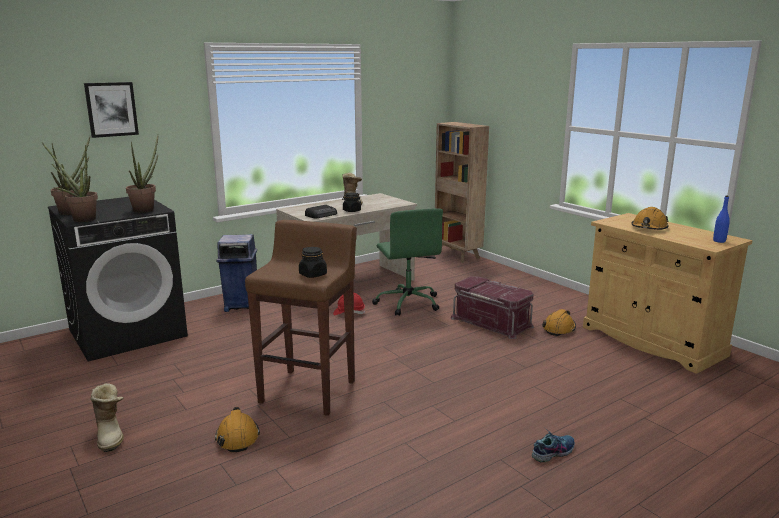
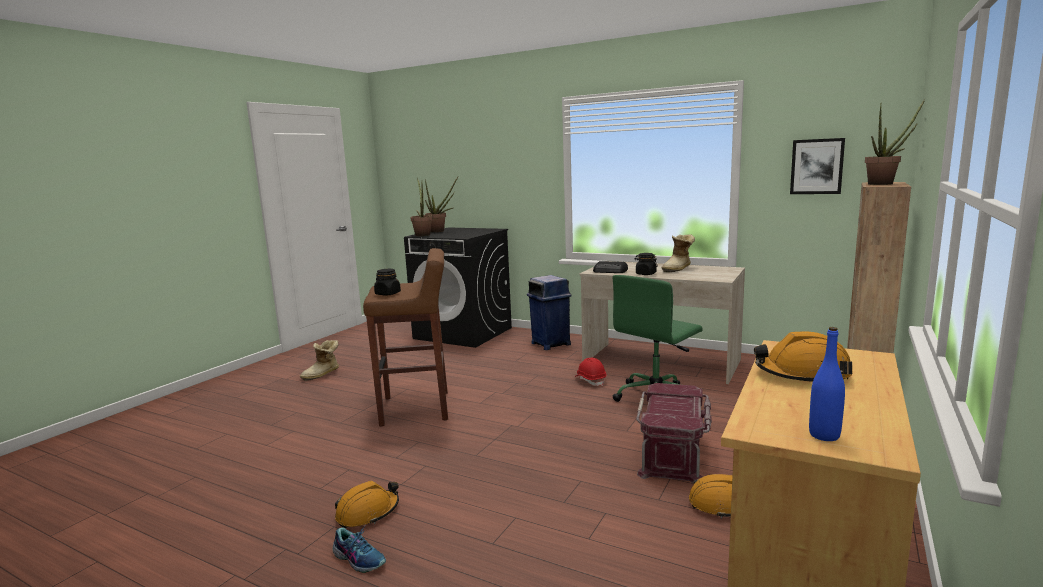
camera: 65 degrees right, 5 degrees down
picture [84,82,139,138] -> picture moved to [790,138,845,194]
potted plant [126,135,158,213] -> potted plant moved to [865,99,925,185]
orange hard hat [215,407,260,452] -> orange hard hat moved to [335,481,399,528]

